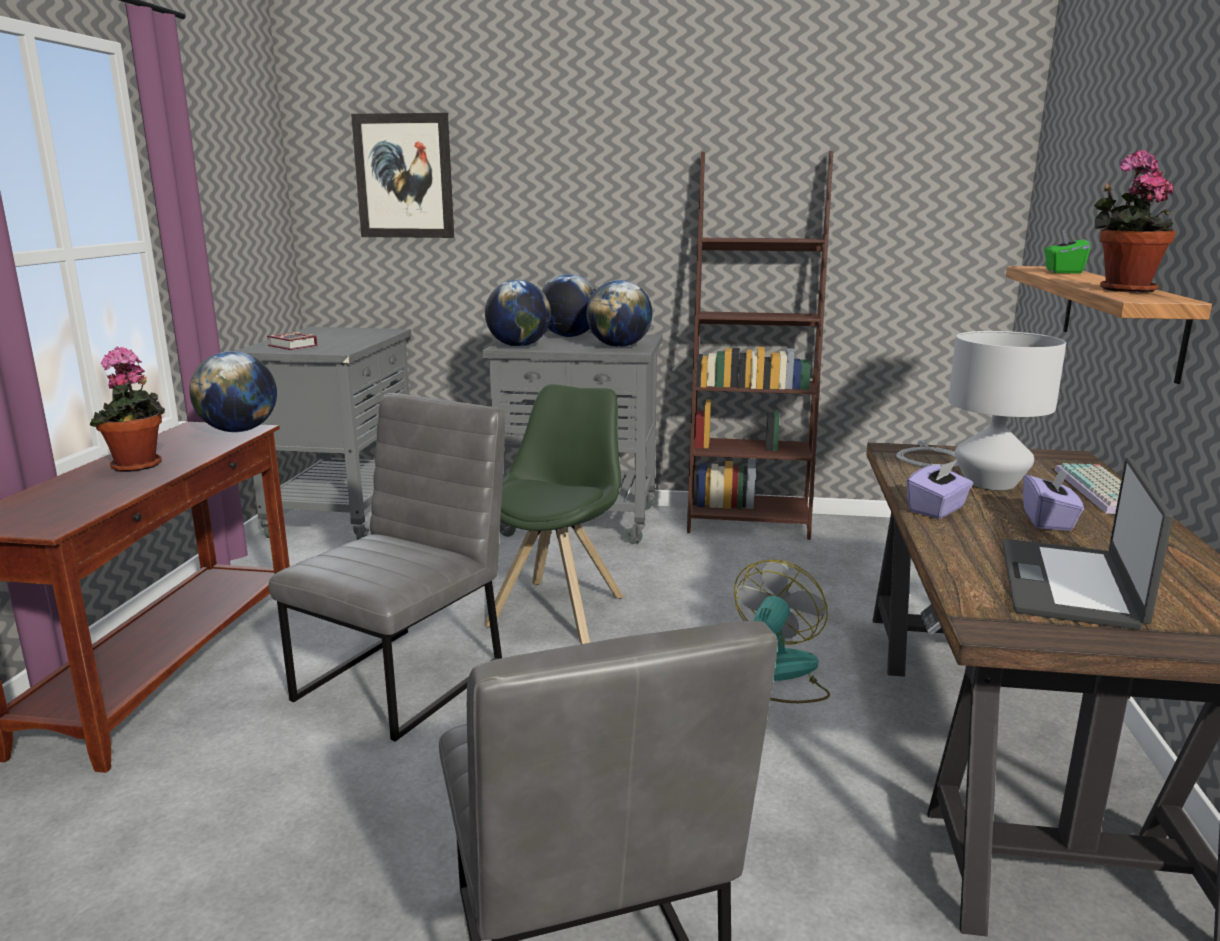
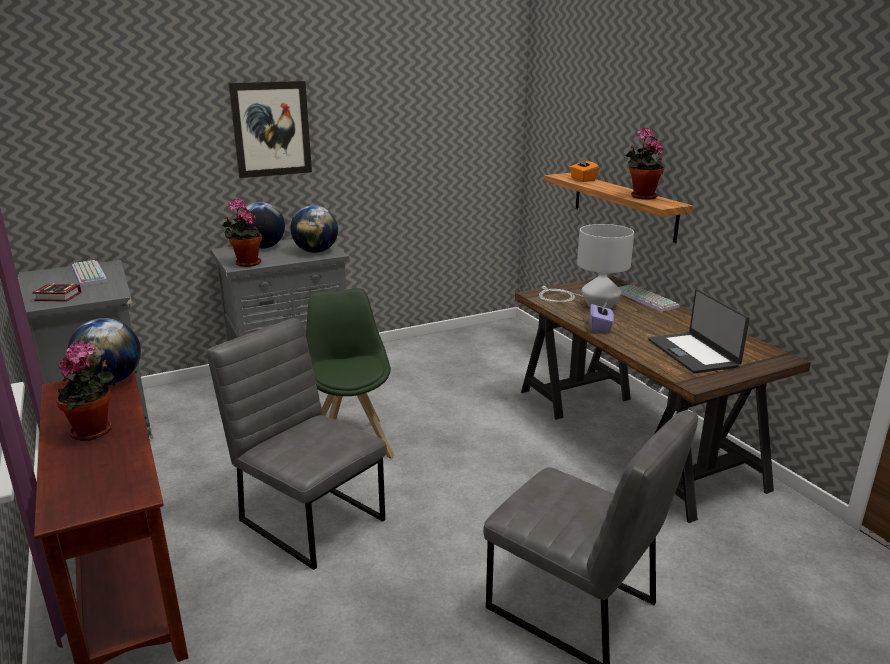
camera: 35 degrees left, 5 degrees up
grey chair [269,393,505,742] -> grey chair turned 45 degrees counterclockwise [207,318,387,570]
picture [351,113,454,238] -> picture moved to [229,81,312,178]
globe [485,280,551,347] -> potted plant [222,198,262,267]
brown bookcase [687,151,834,540] -> none
fan [734,560,830,703] -> none
purple tissue box [1023,467,1084,531] -> none
green tissue box [1044,230,1090,274] -> orange tissue box [569,156,599,182]
none -> keyboard [72,260,108,286]

